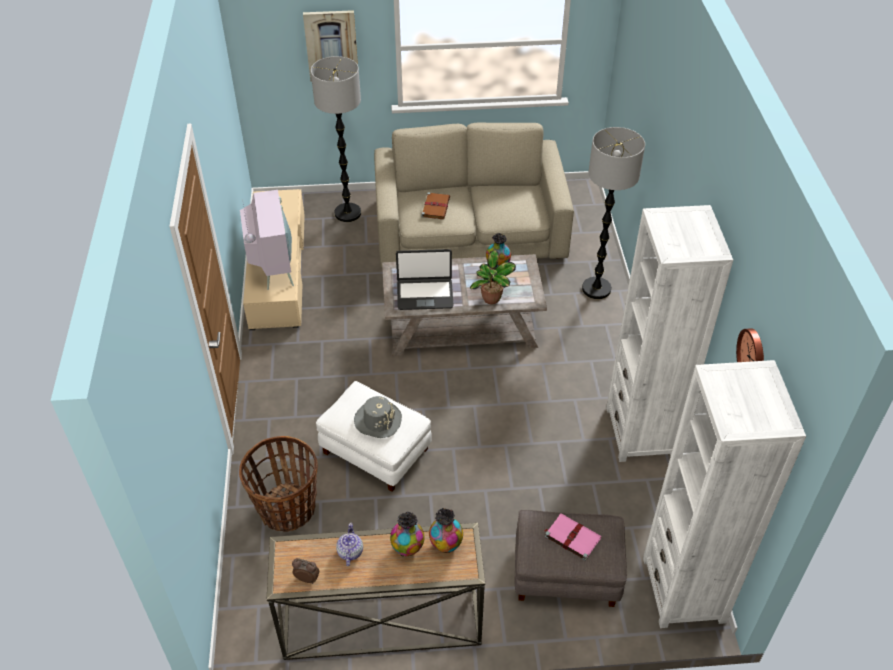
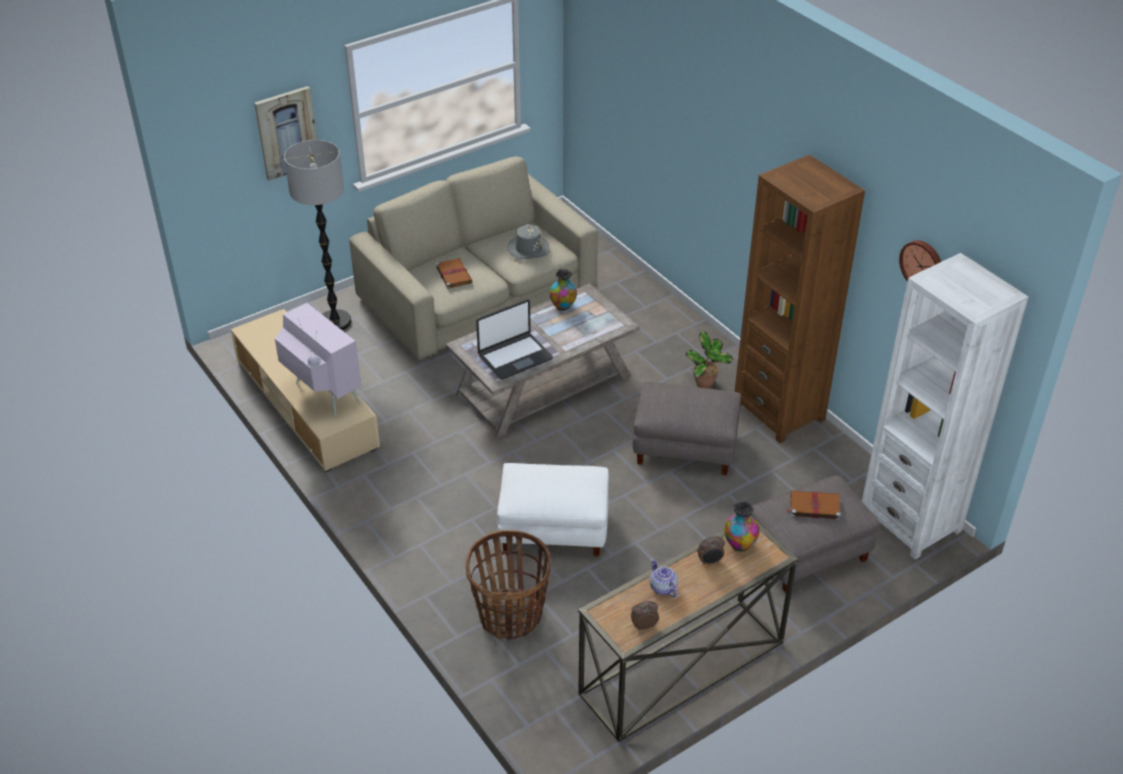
camera: 30 degrees left, 5 degrees down
grey hat [354,396,402,438] -> grey hat moved to [507,224,550,259]
vase [390,512,425,558] -> alarm clock [697,536,725,565]
potted plant [470,250,516,304] -> potted plant moved to [686,331,733,388]
pink book [544,513,602,561] -> brown book [786,491,840,520]
floor lamp [582,127,645,299] -> none
white bookcase [606,205,733,462] -> brown bookcase [735,155,865,443]
none -> grey ottoman [633,381,741,475]

